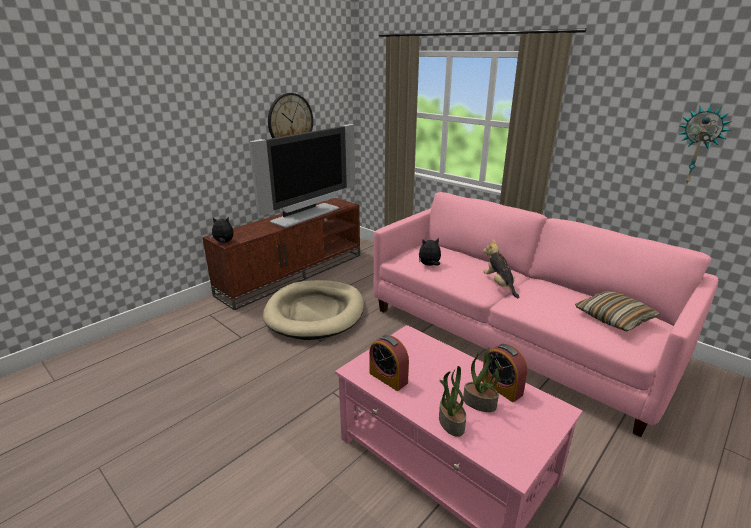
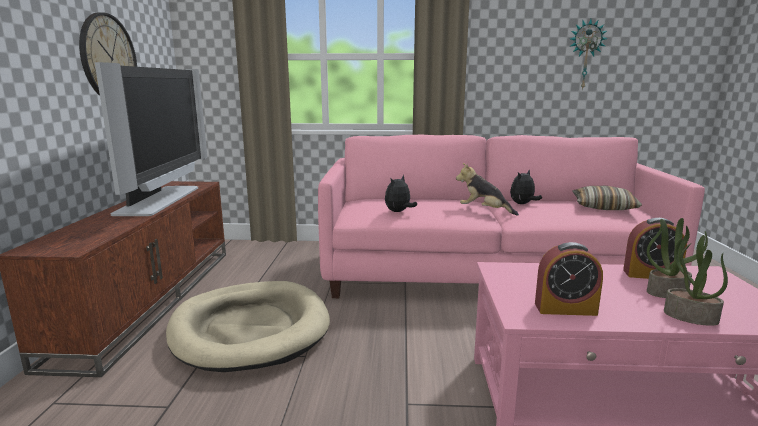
camera: 40 degrees left, 10 degrees down
plush toy [209,217,234,243] -> plush toy moved to [510,170,542,204]

